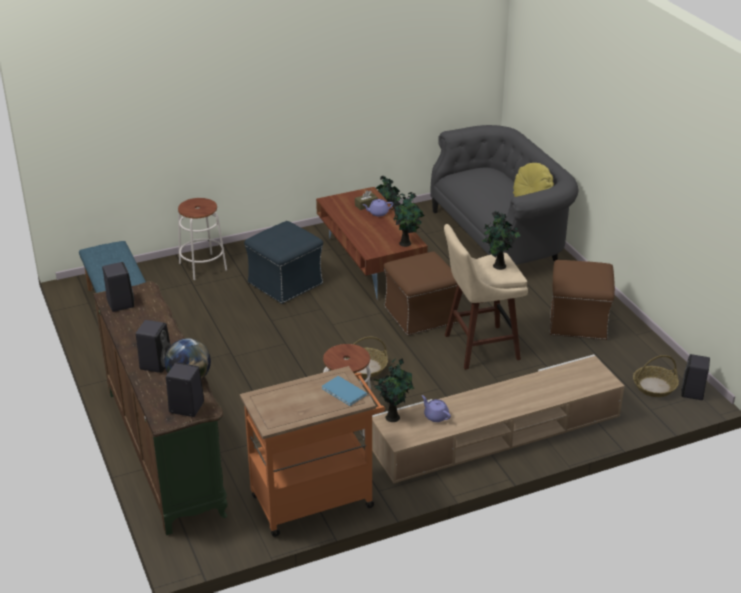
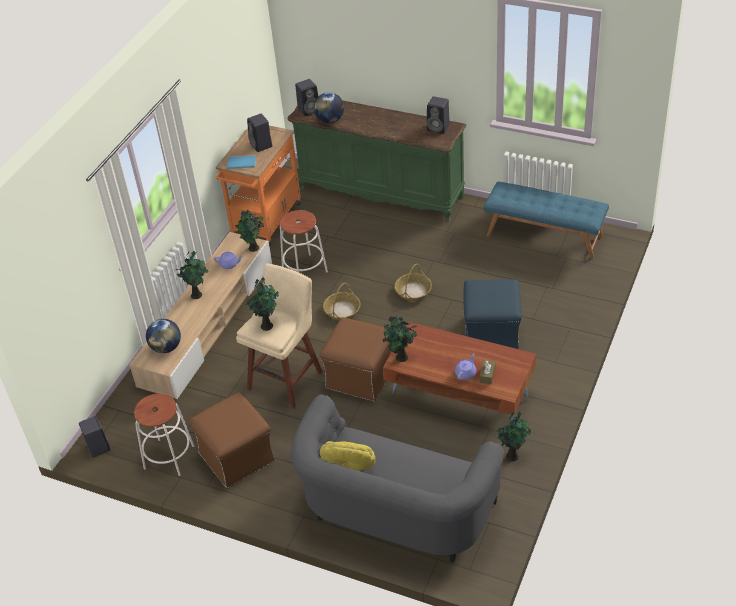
camera: 140 degrees right, 10 degrees up
black speaker [136,320,171,373] -> black speaker moved to [247,114,272,152]
white stool [178,198,227,280] -> white stool moved to [134,394,194,476]
basket [633,355,679,397] -> basket moved to [395,264,432,301]
none -> globe [146,319,181,353]
none -> potted plant [176,251,209,299]

